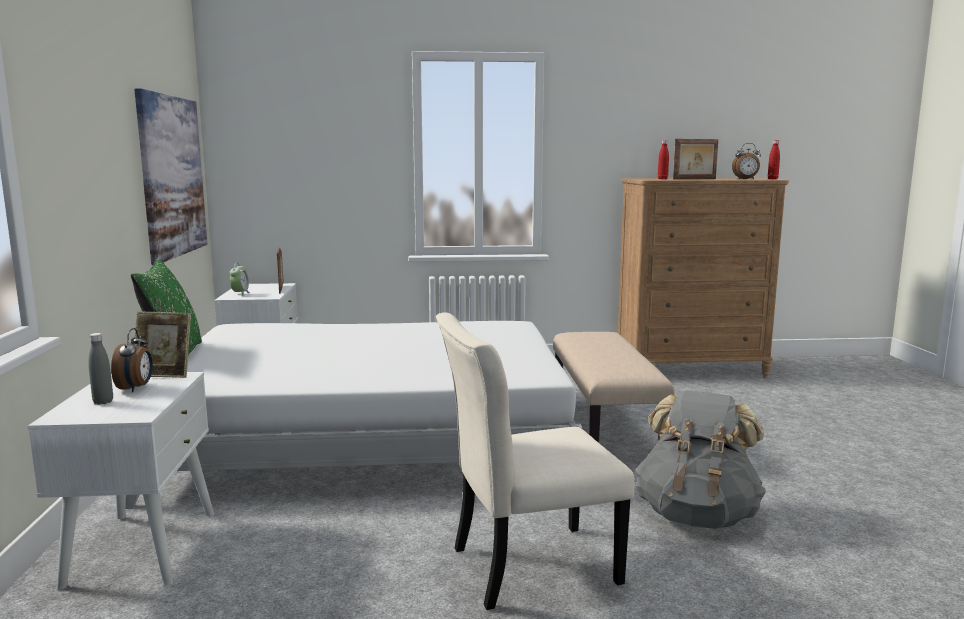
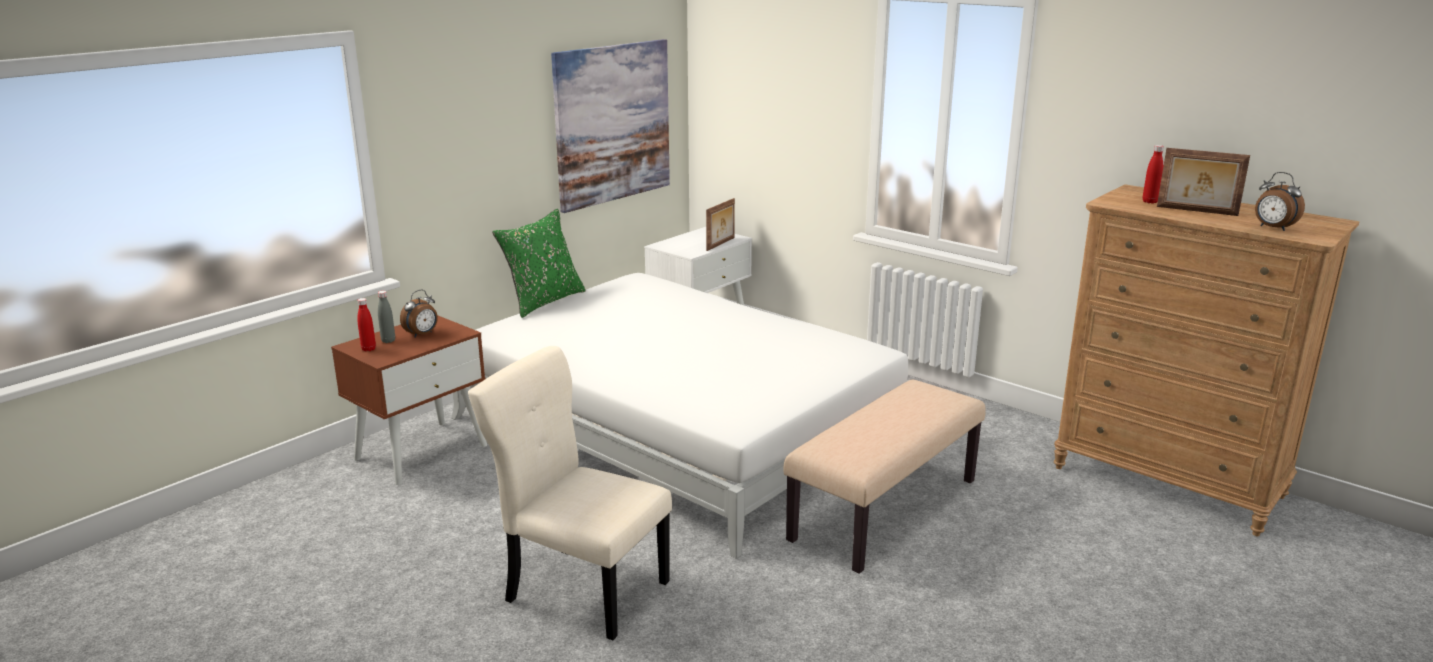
camera: 45 degrees right, 10 degrees up
white nightstand [28,372,214,590] -> brown nightstand [331,315,487,485]
picture frame [135,311,191,378] -> none
alarm clock [230,263,250,296] -> none
grey backpack [635,390,766,529] -> none
red bottle [768,140,780,179] -> red bottle moved to [357,298,376,351]

